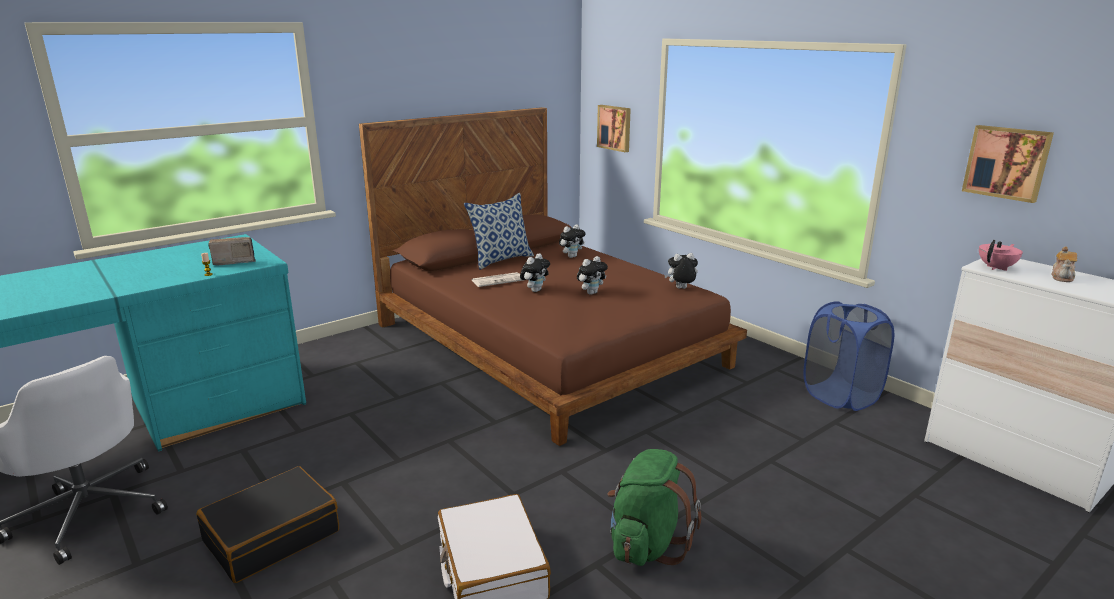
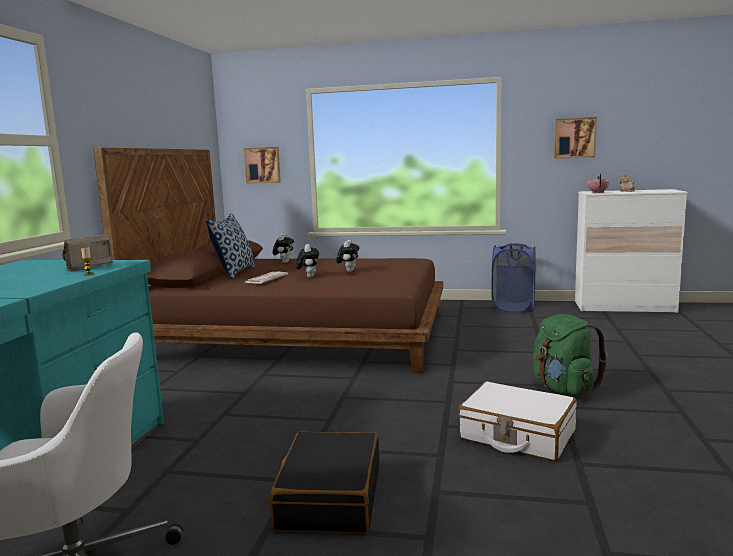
camera: 40 degrees left, 10 degrees down
plush toy [664,253,698,289] -> none

